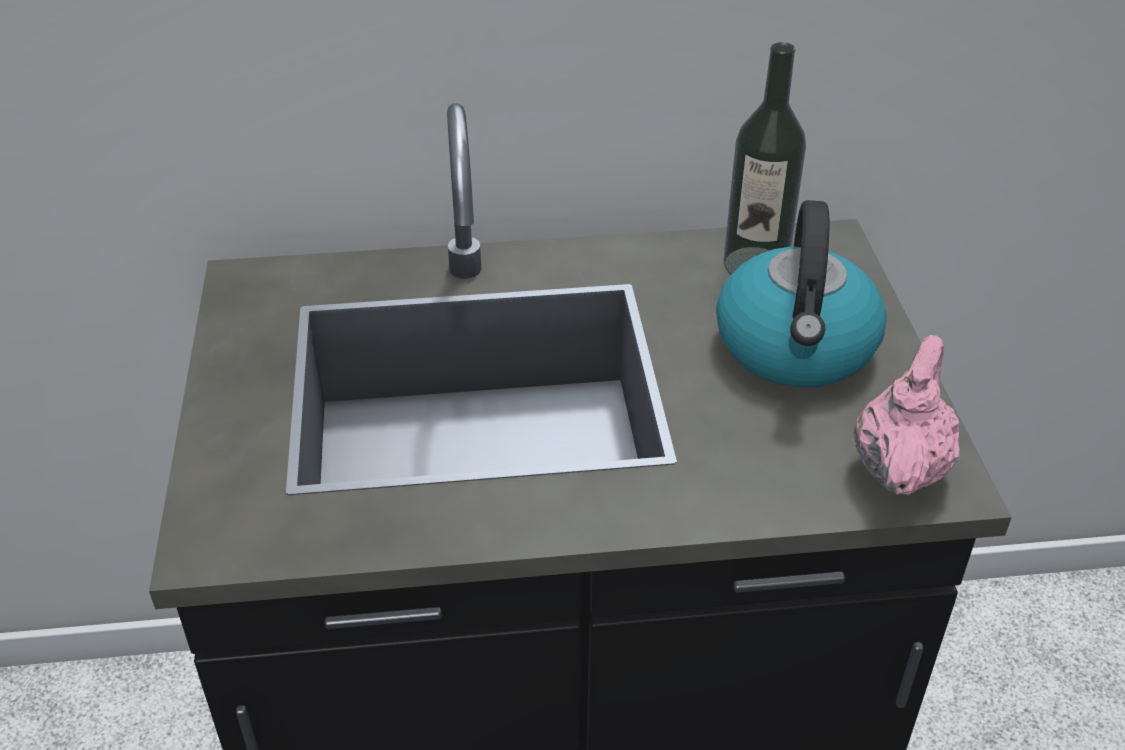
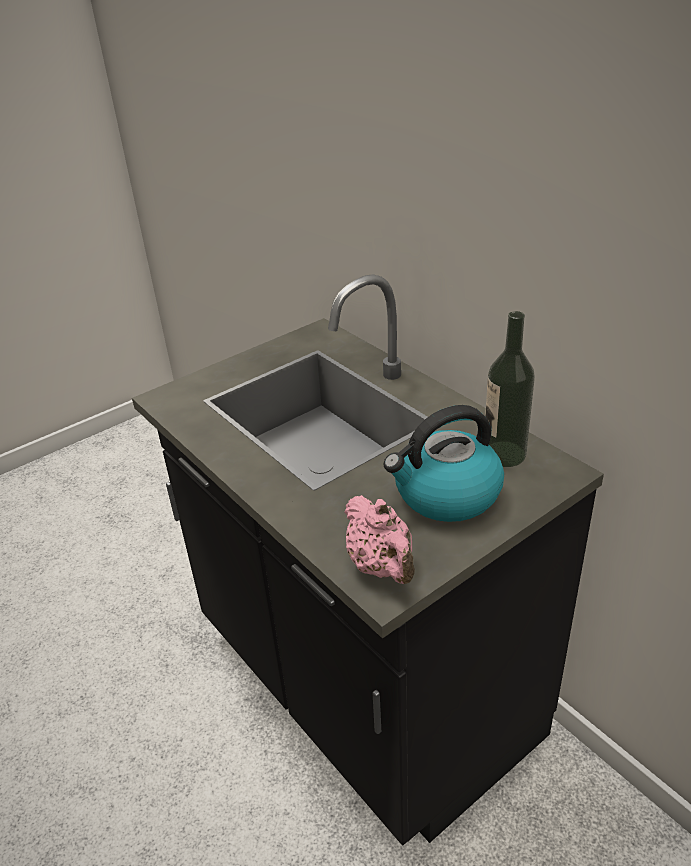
camera: 60 degrees right, 5 degrees down
pink teapot [854,335,959,495] -> pink teapot turned 75 degrees clockwise [344,495,415,584]

